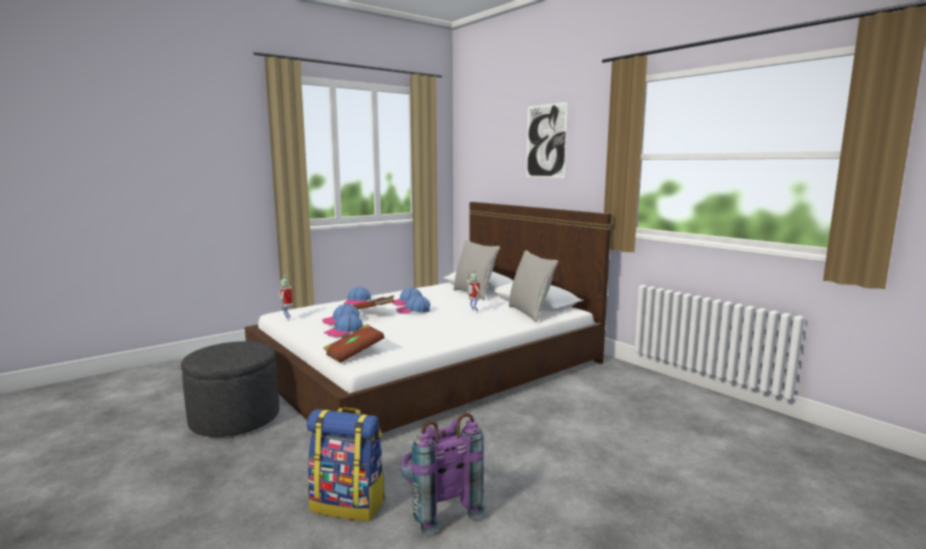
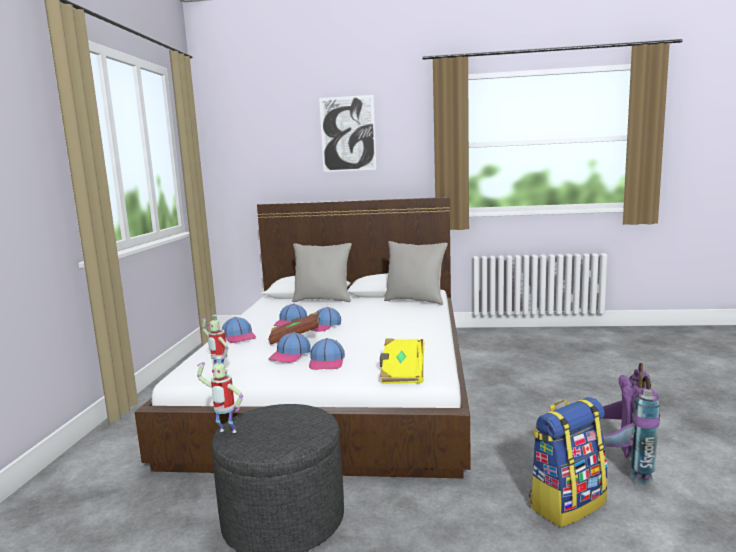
camera: 45 degrees left, 0 degrees up
brown book [323,324,385,363] -> yellow book [380,338,424,384]
toy robot [466,270,480,313] -> toy robot moved to [197,356,243,433]

